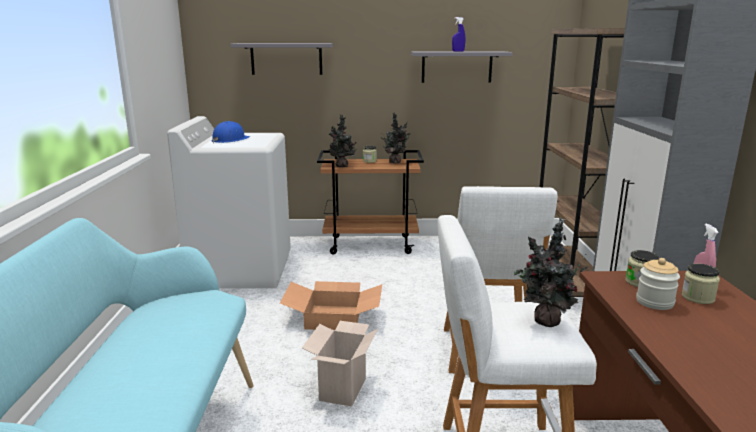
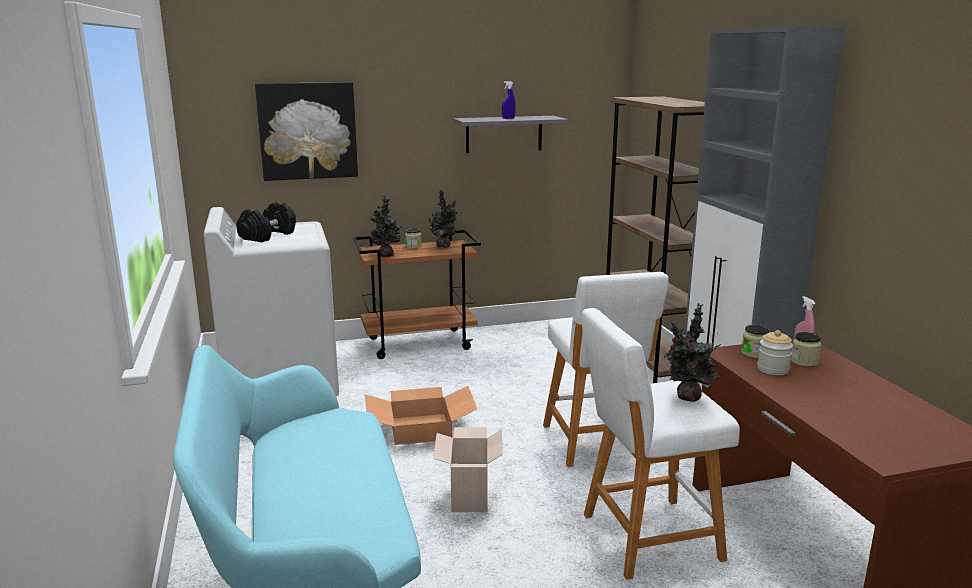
camera: 15 degrees left, 0 degrees up
blue hard hat [211,121,250,143] -> black dumbbell [236,202,296,242]
grey shelf [230,43,333,75] -> picture [255,82,358,181]

